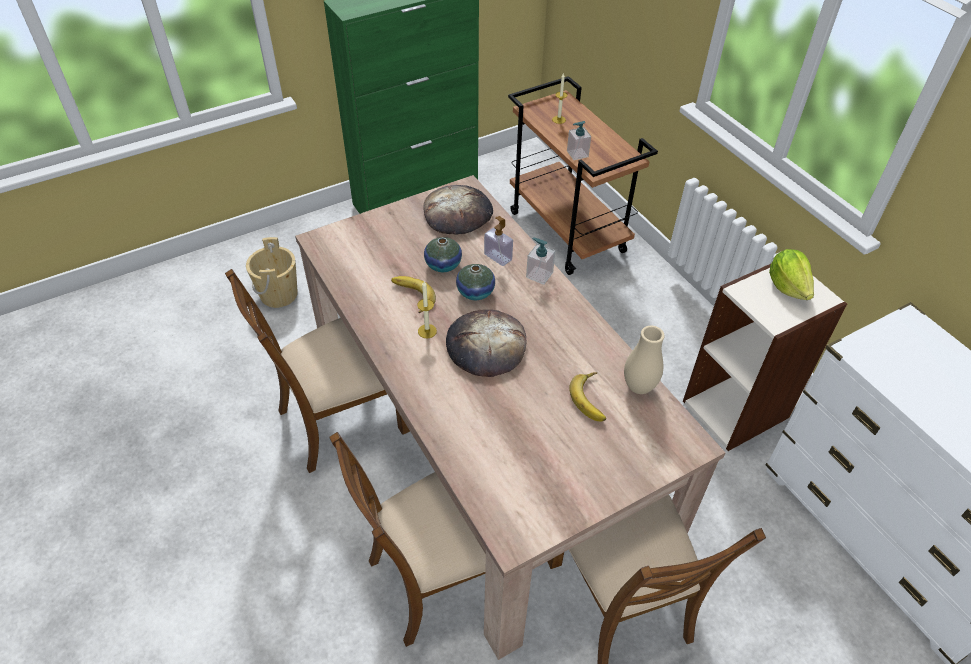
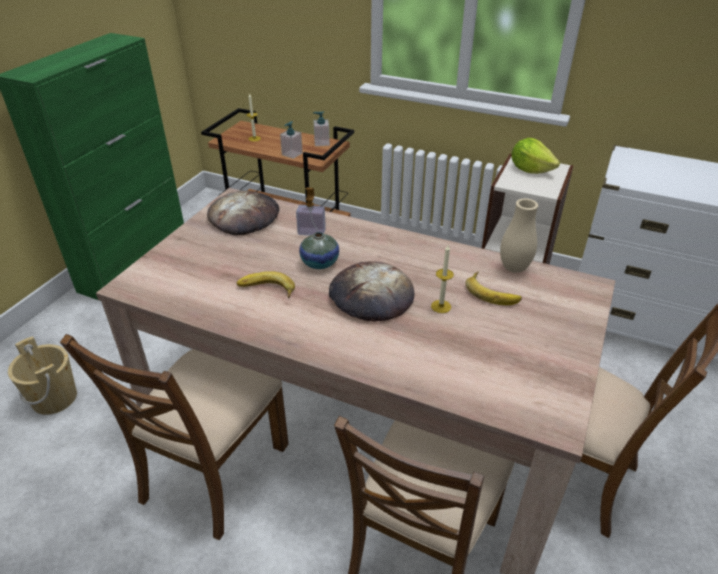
camera: 35 degrees left, 10 degrees down
candle [417,281,437,338] -> candle moved to [431,245,454,313]
vase [424,237,462,272] -> none
soap dispenser [526,237,555,285] -> soap dispenser moved to [313,111,330,146]

